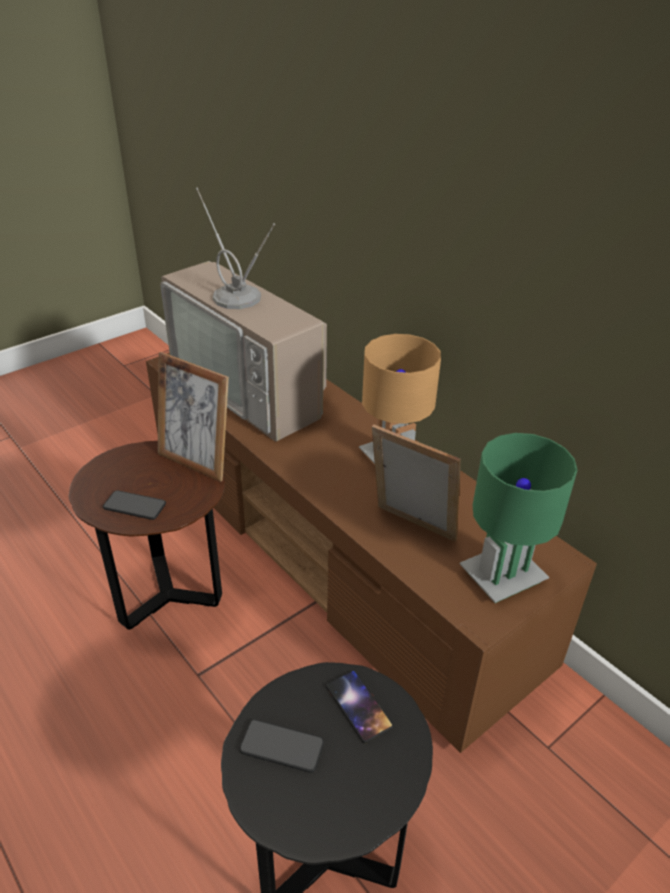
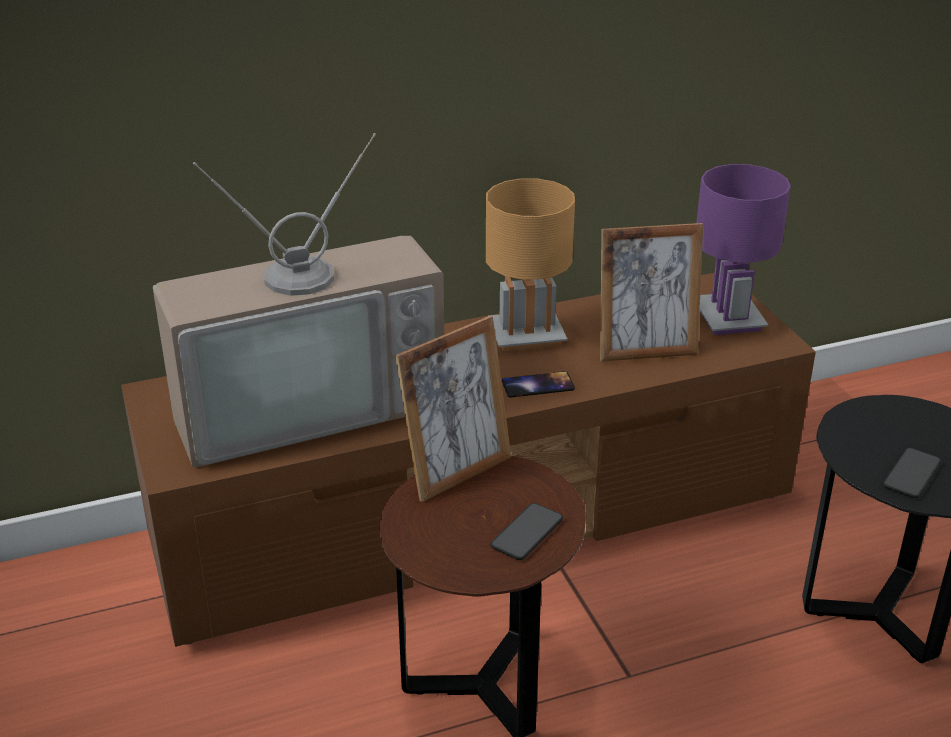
camera: 70 degrees left, 5 degrees down
phone [326,670,394,743] -> phone moved to [502,371,575,398]
picture frame [372,424,461,542] -> picture frame turned 150 degrees counterclockwise [600,223,703,361]
green table lamp [460,433,577,603] -> purple table lamp [697,164,791,335]

